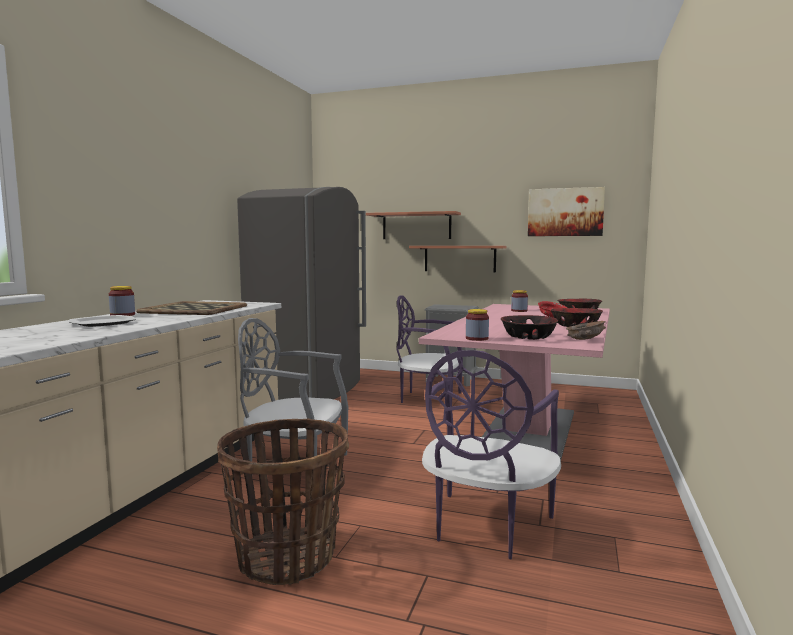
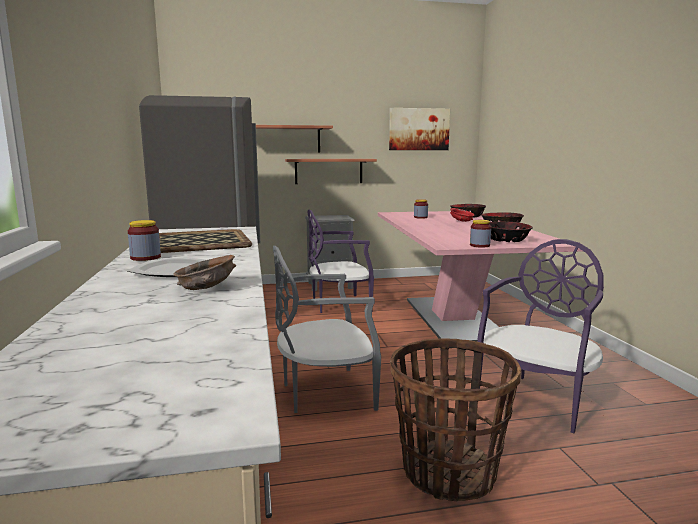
camera: 30 degrees left, 5 degrees up
purple chair [422,350,561,560] -> purple chair turned 135 degrees counterclockwise [477,239,604,433]
brown bowl [566,321,606,340] -> brown bowl moved to [173,255,236,290]

